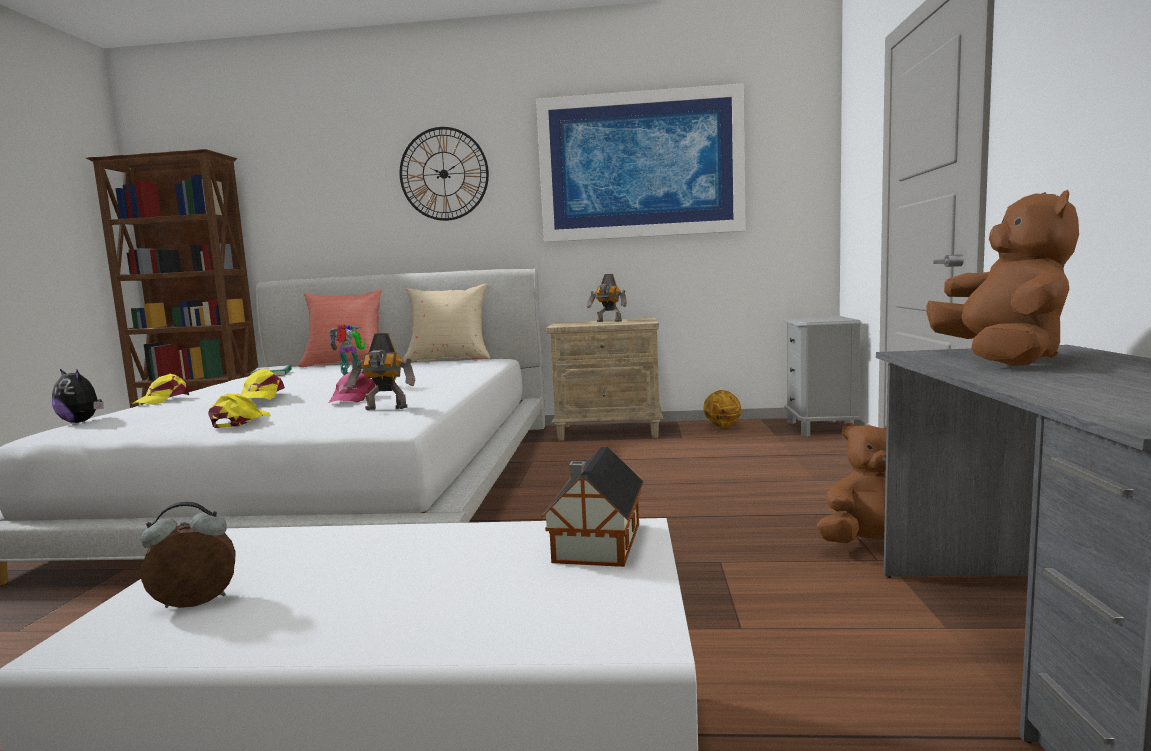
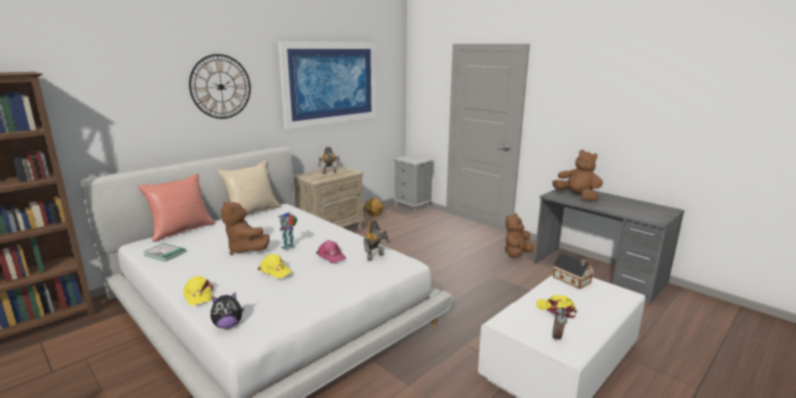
camera: 50 degrees left, 10 degrees up
yellow cap [208,394,271,428] -> yellow cap moved to [536,295,577,318]
none -> brown plush toy [221,201,270,255]

